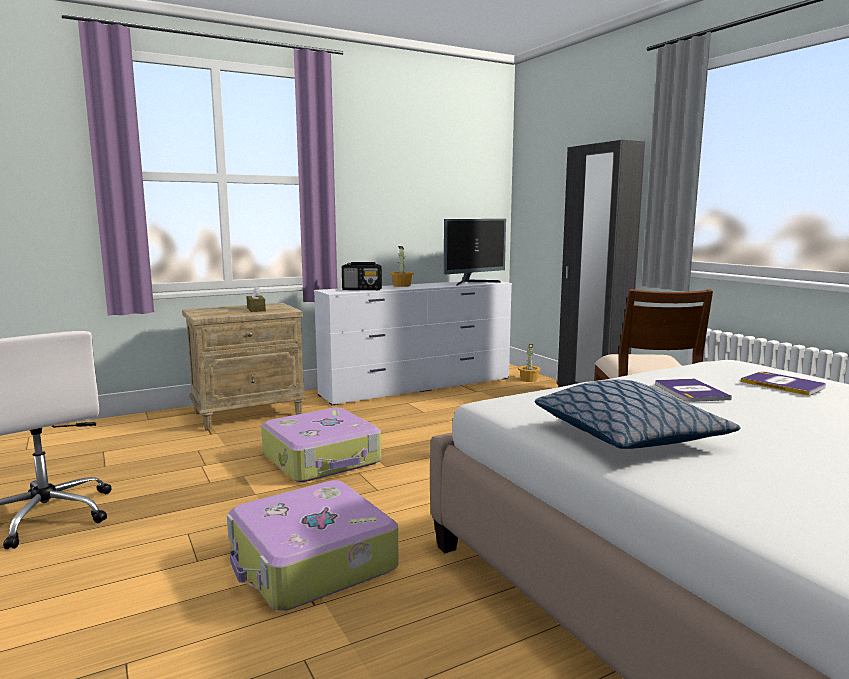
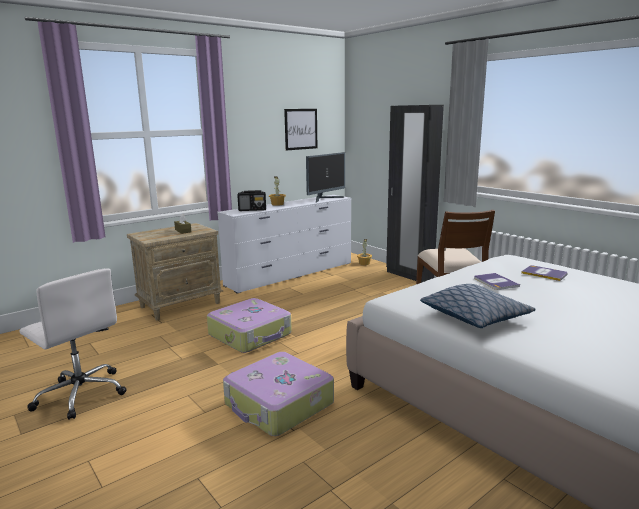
camera: 10 degrees left, 5 degrees up
none -> picture [284,109,317,150]

